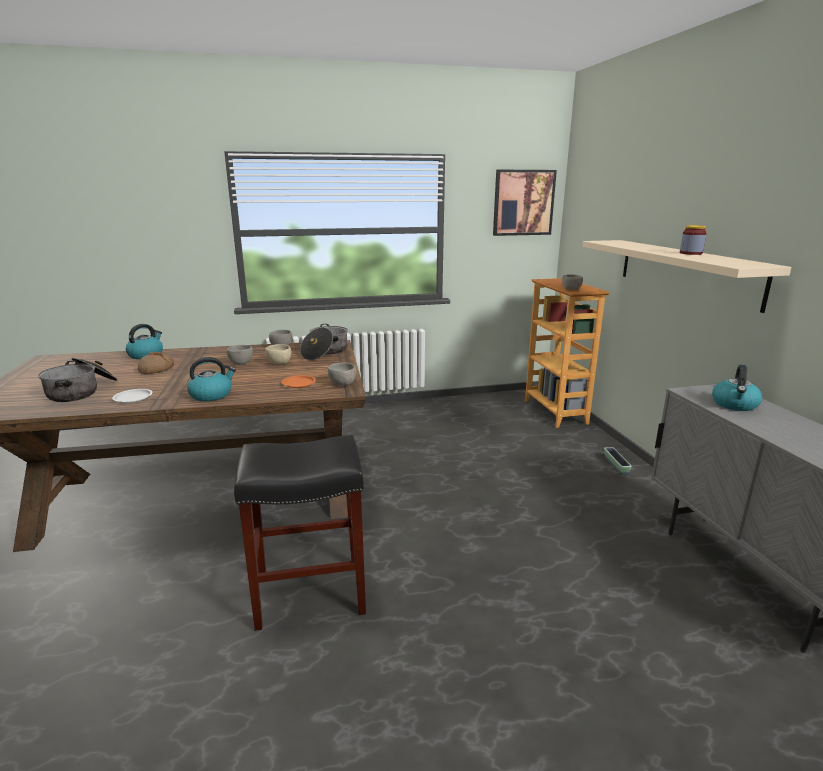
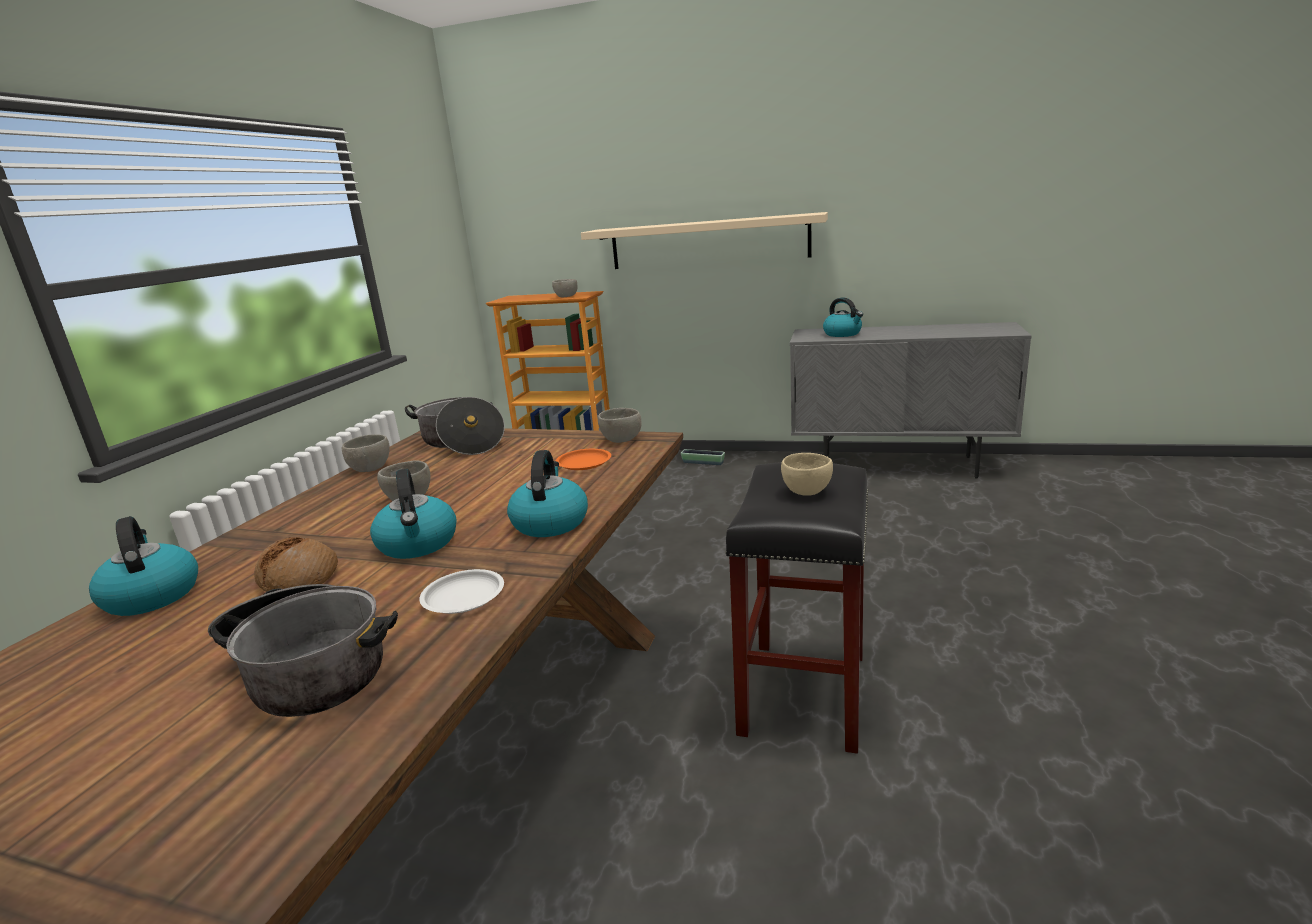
camera: 60 degrees left, 0 degrees up
beige bowl [265,344,292,365] -> beige bowl moved to [781,453,833,496]
picture [493,170,557,236] -> none
jar [680,225,707,255] -> none
none -> kettle [370,469,457,559]

